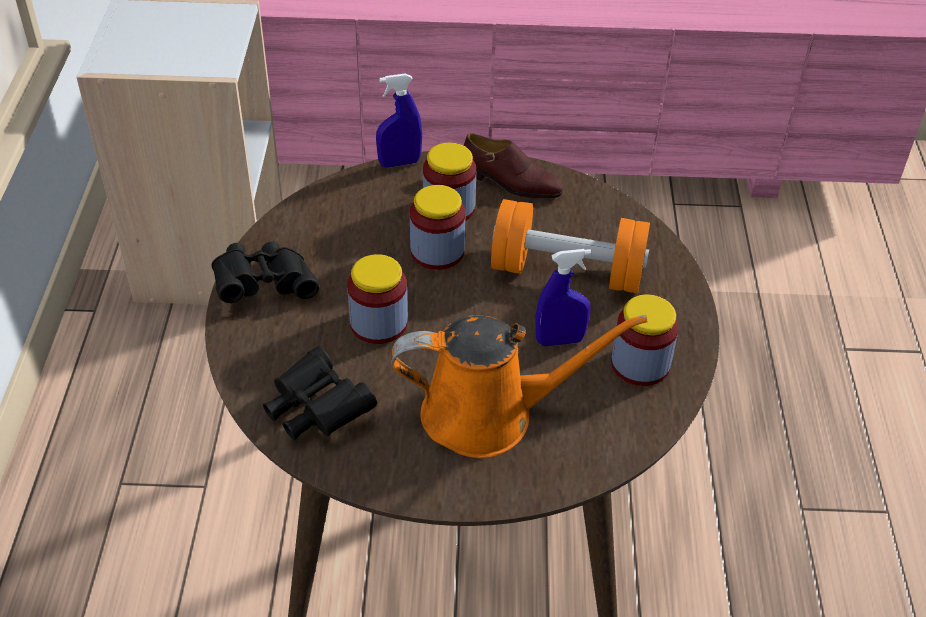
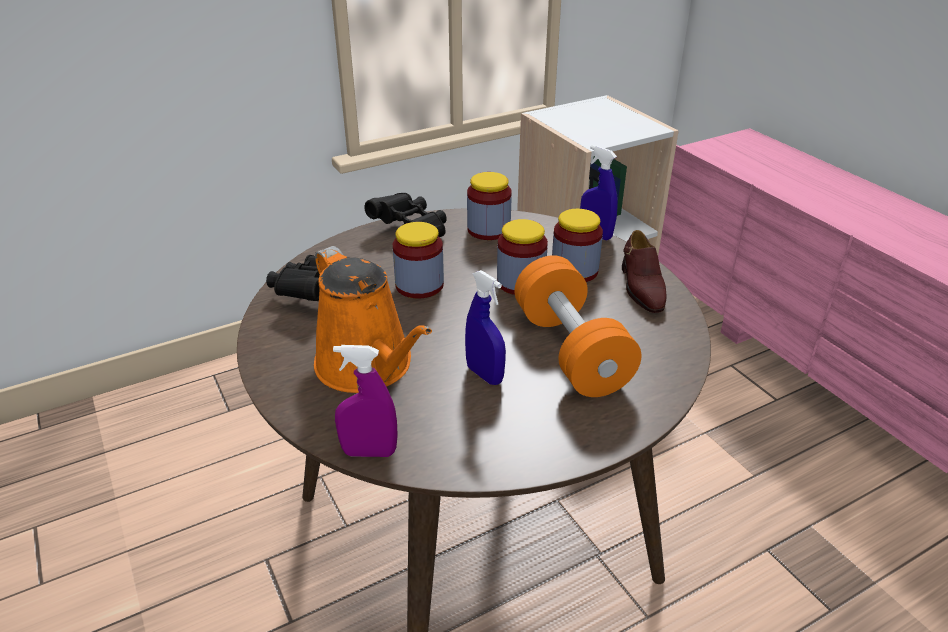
camera: 60 degrees right, 10 degrees down
jar [611,294,679,386] -> jar moved to [467,172,512,240]
none -> purple spray bottle [333,345,398,457]

